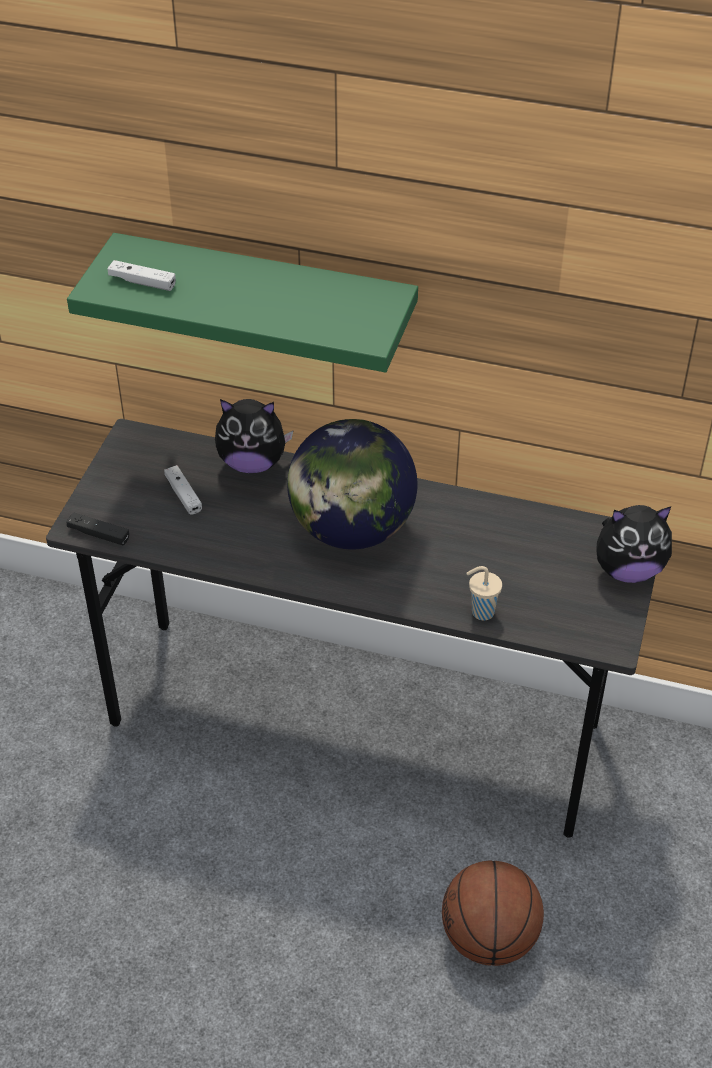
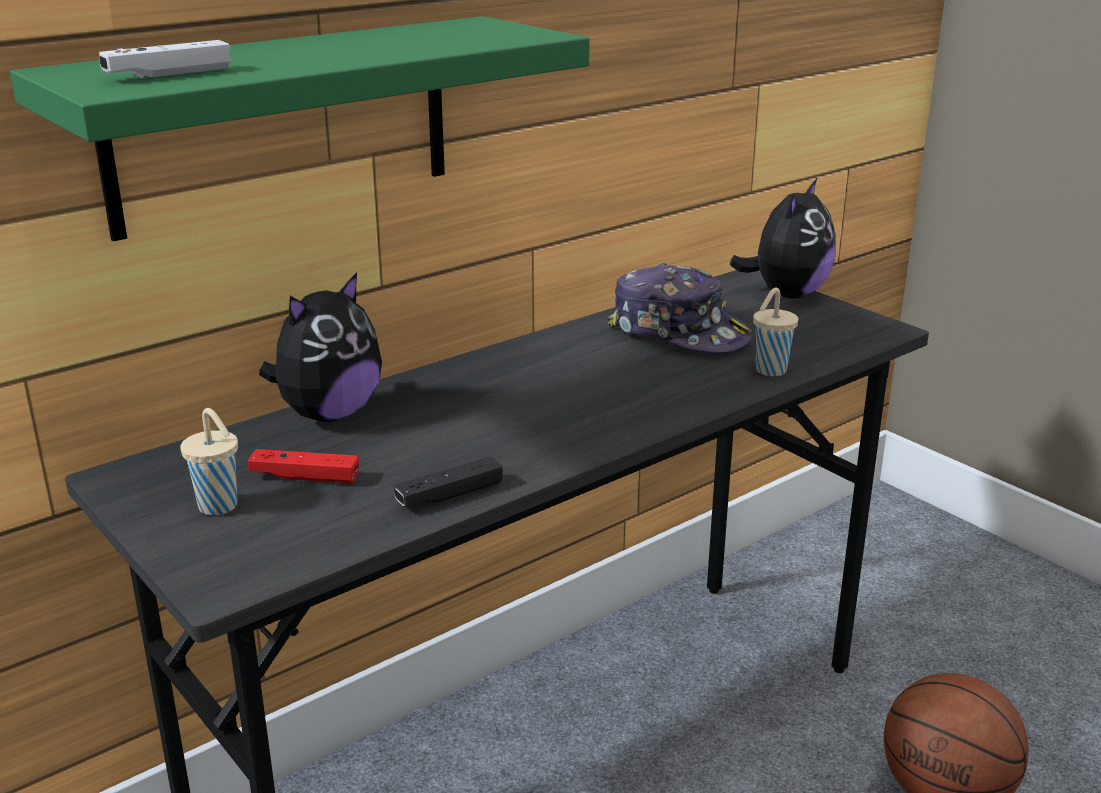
camera: 55 degrees left, 20 degrees down
black game controller [66,512,129,545] -> black game controller moved to [394,457,502,507]
white game controller [164,465,202,515] -> red game controller [248,449,359,483]
globe [287,419,417,549] -> none
none -> beige cup [180,408,238,515]
none -> cap [608,263,753,353]

